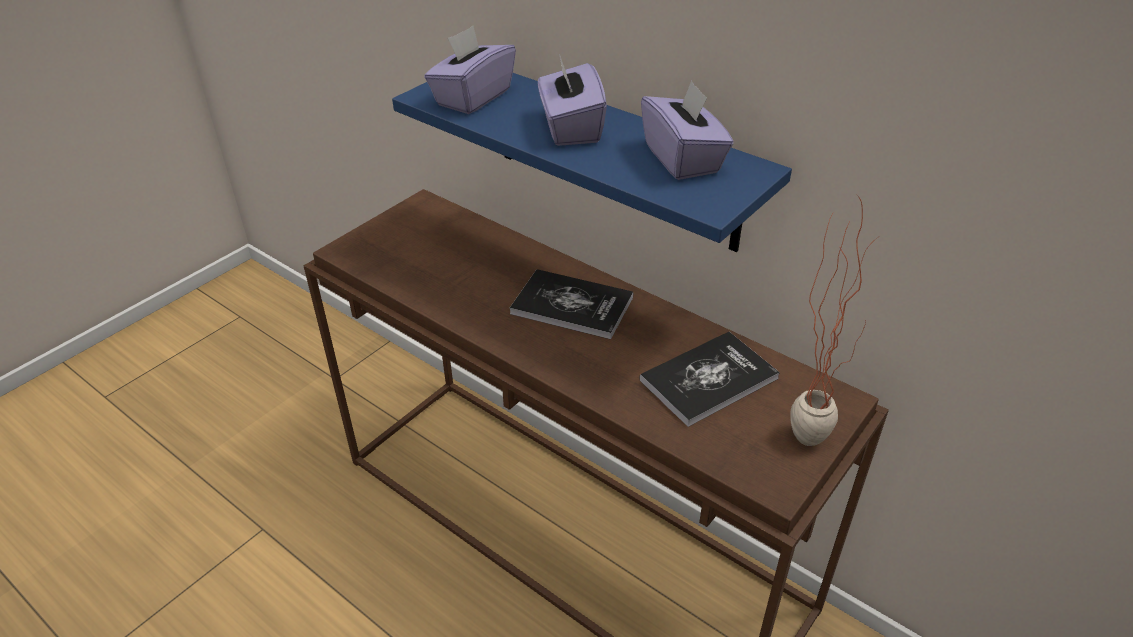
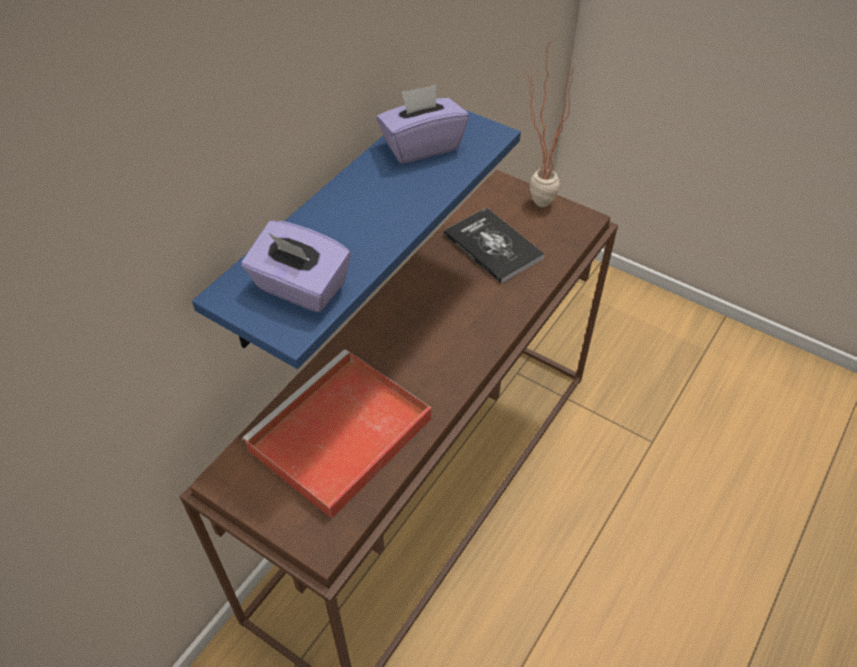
camera: 95 degrees left, 10 degrees up
book [510,269,633,339] -> none
purple tissue box [538,54,607,146] -> none
none -> red tray [242,349,431,519]

